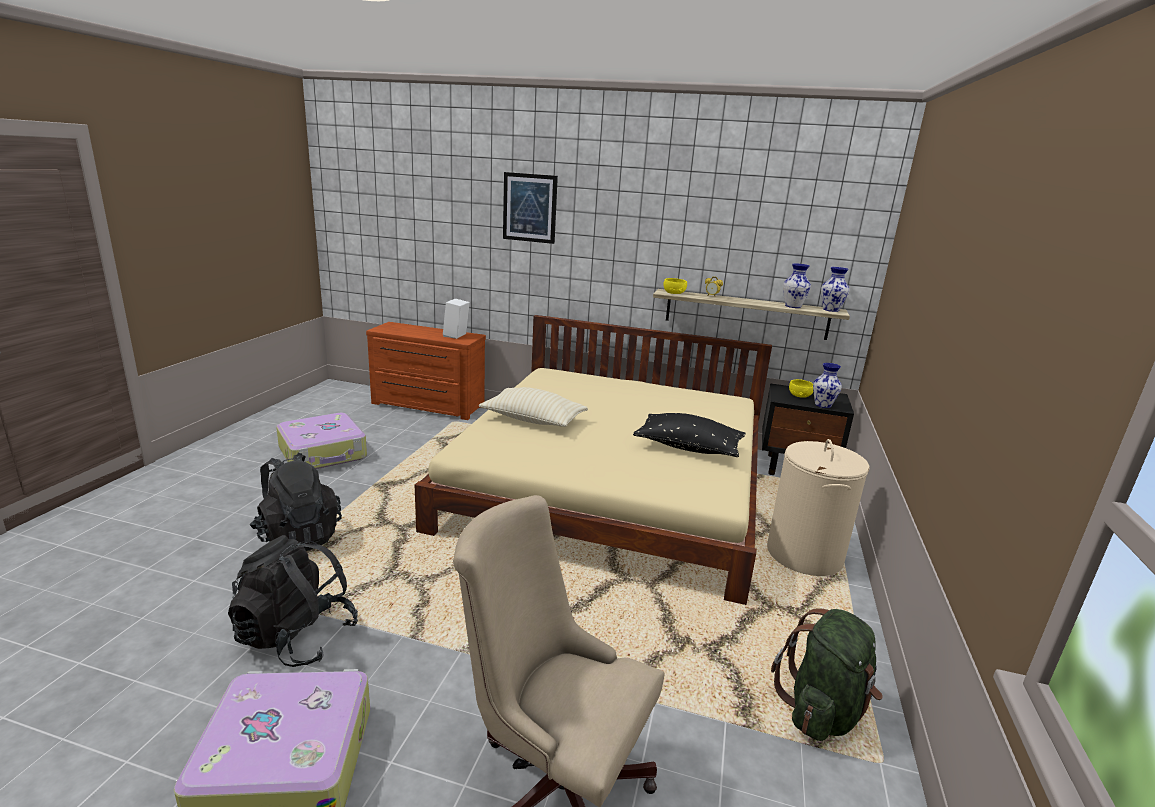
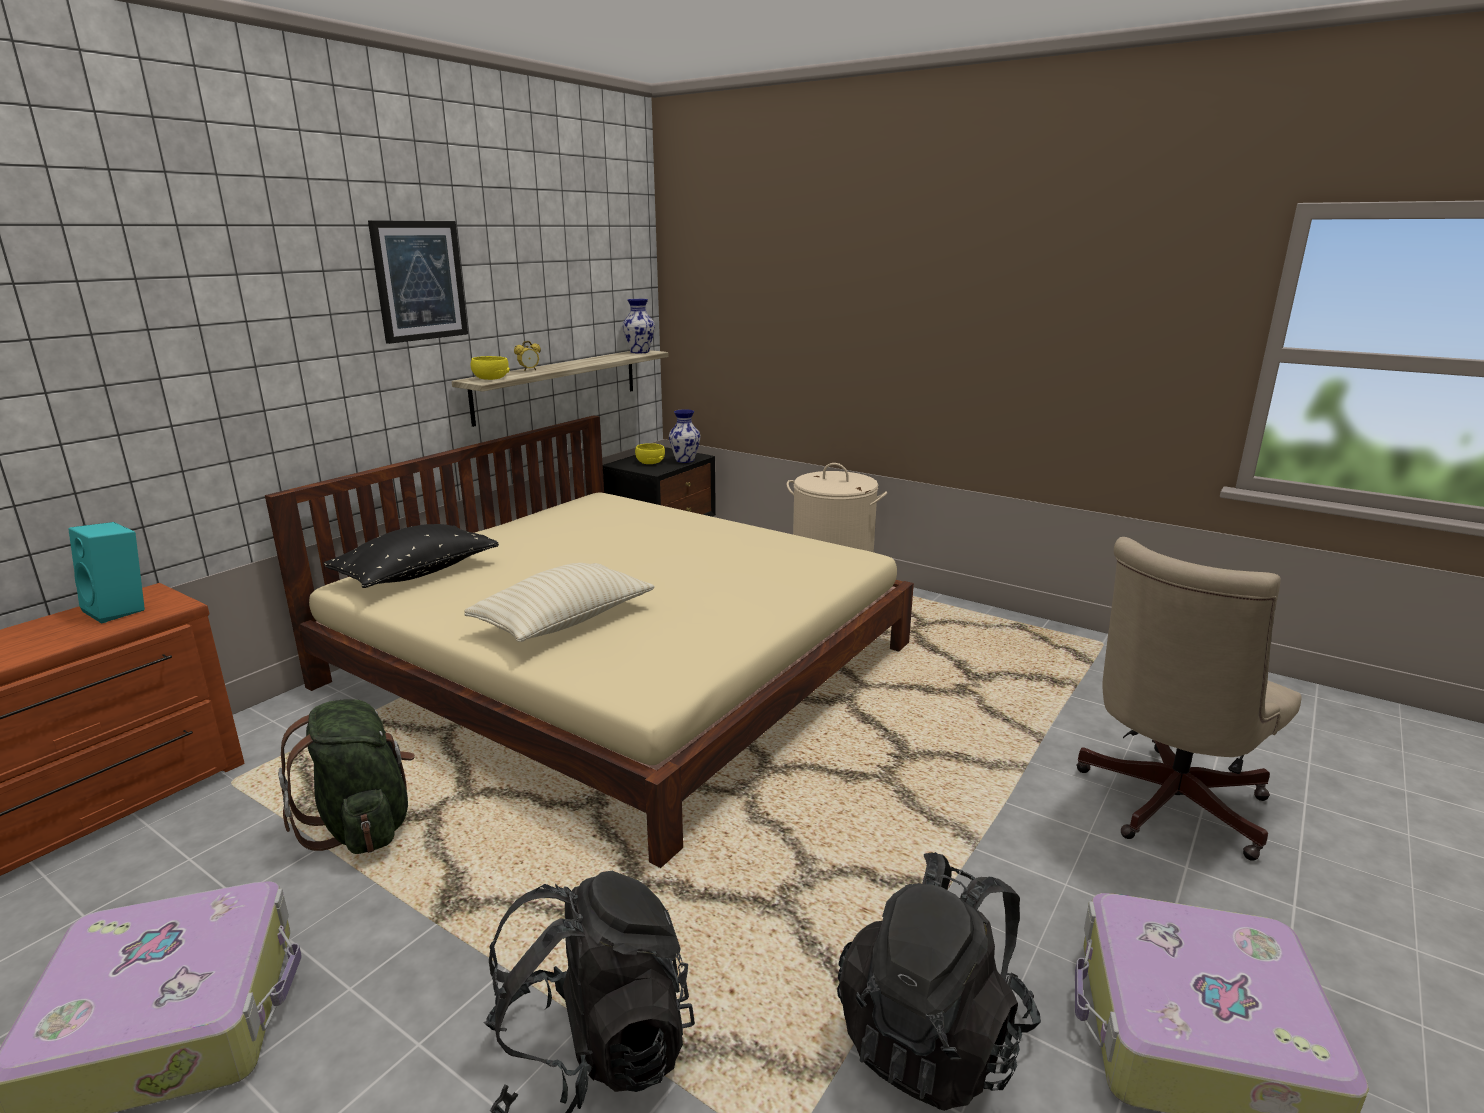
camera: 70 degrees left, 0 degrees up
white speaker [443,298,470,339] -> turquoise speaker [68,522,145,624]
picture [503,172,558,244] -> picture moved to [368,220,468,344]
black pillow [633,413,746,457] -> black pillow moved to [324,524,499,588]
green backpack [771,608,883,741] -> green backpack moved to [278,699,415,854]
vase [783,263,811,308] -> none

